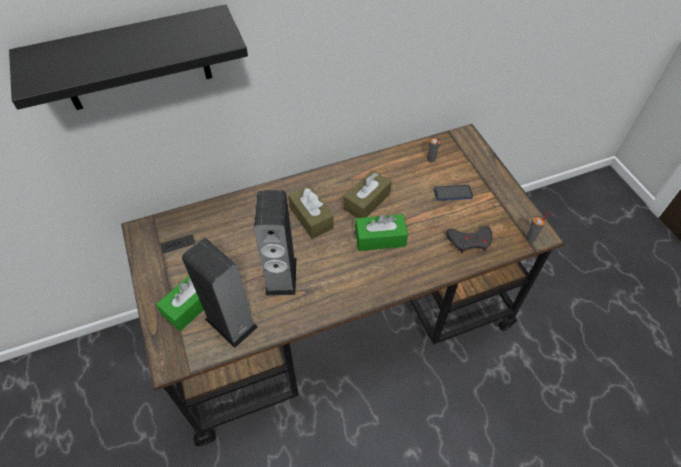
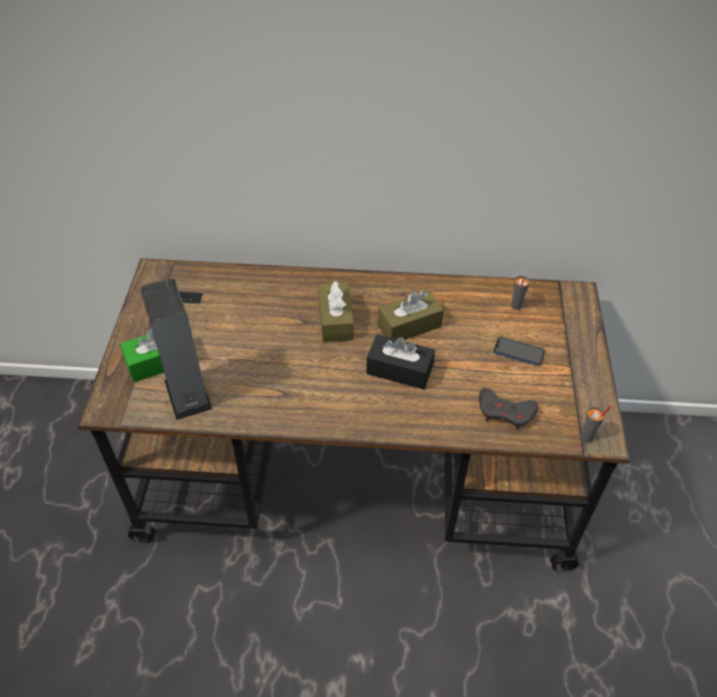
camera: 25 degrees right, 5 degrees down
black shelf [9,4,248,110] -> none
speaker [254,190,297,296] -> none
green tissue box [355,214,408,251] -> black tissue box [366,335,435,389]

